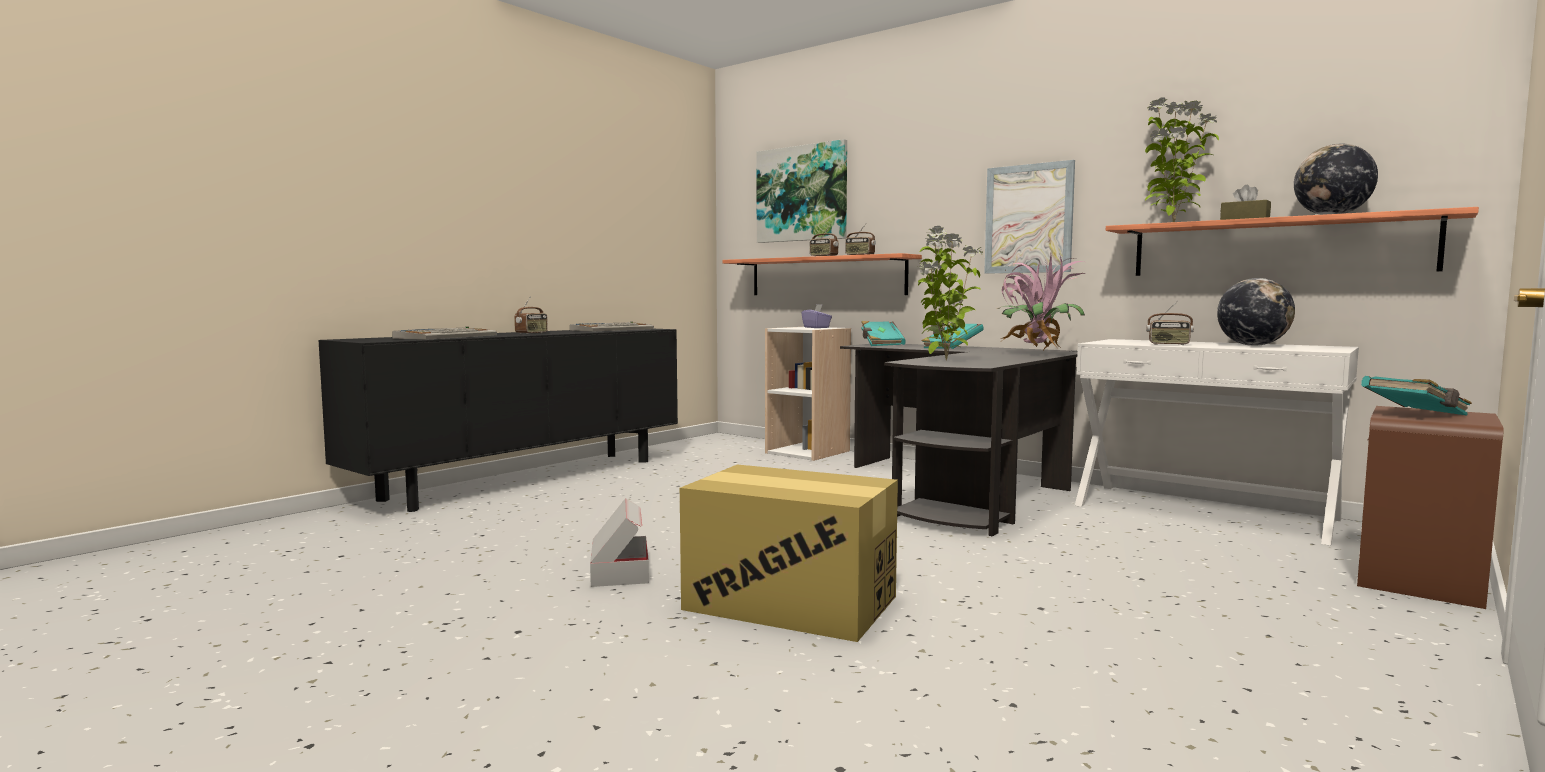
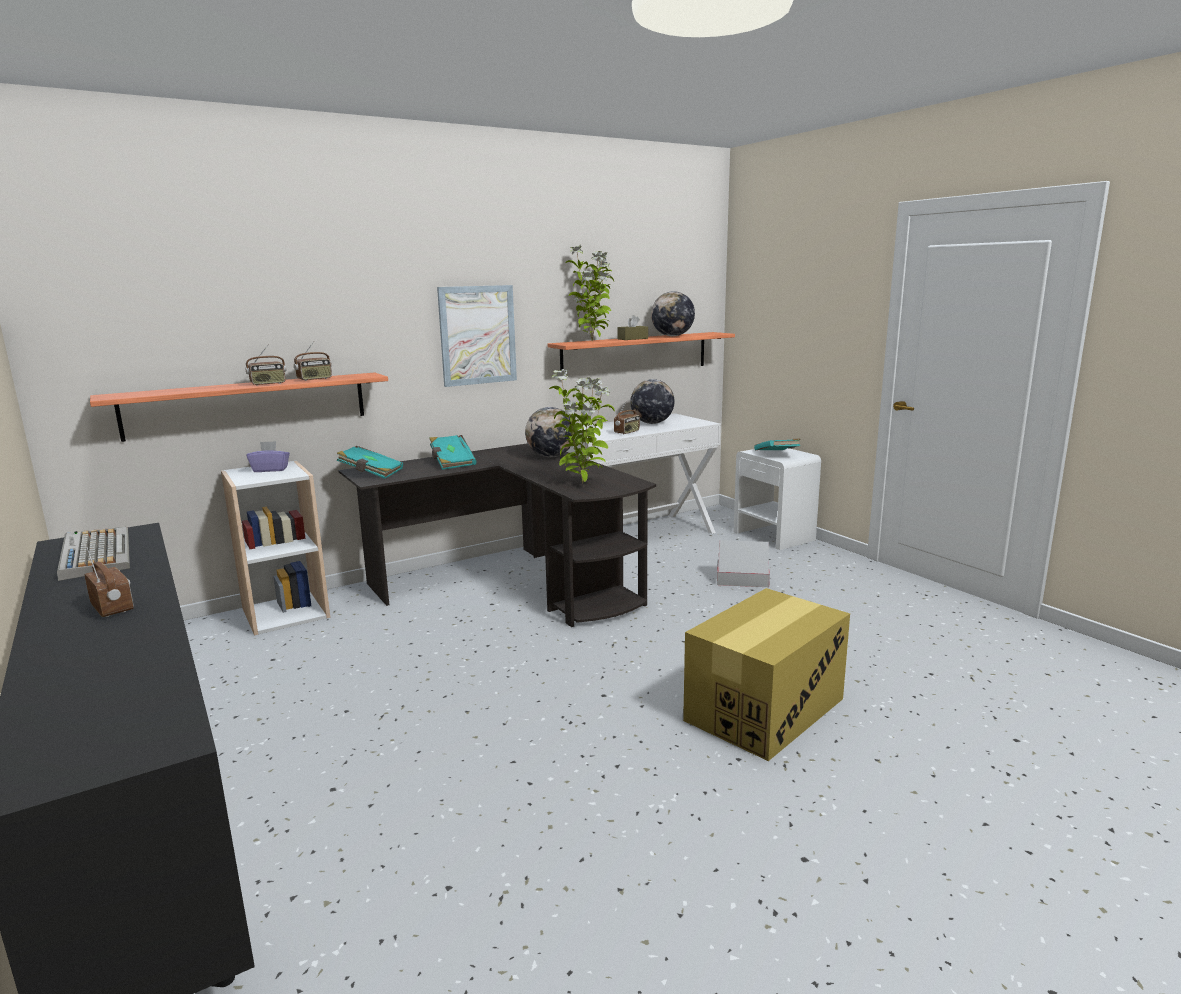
camera: 70 degrees left, 10 degrees up
keyboard [392,327,497,340] -> none
cardboard box [590,498,649,587] -> cardboard box moved to [717,540,770,587]
picture [756,139,847,243] -> none
potted plant [997,254,1086,349] -> globe [525,407,574,457]
brown nightstand [1357,406,1503,609] -> white nightstand [733,448,821,550]

